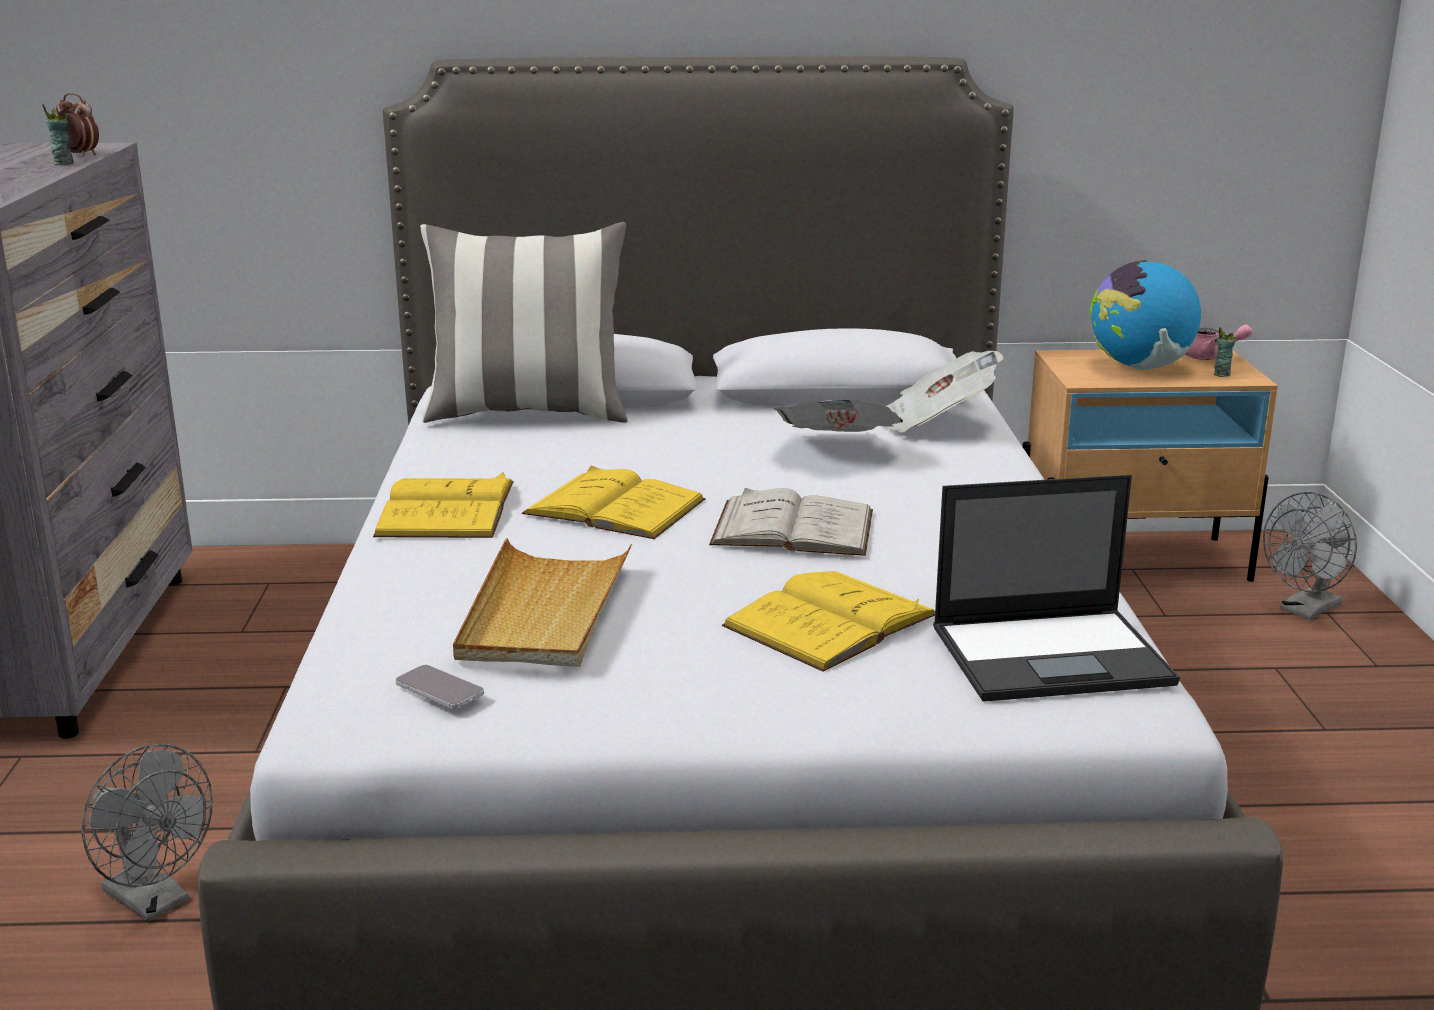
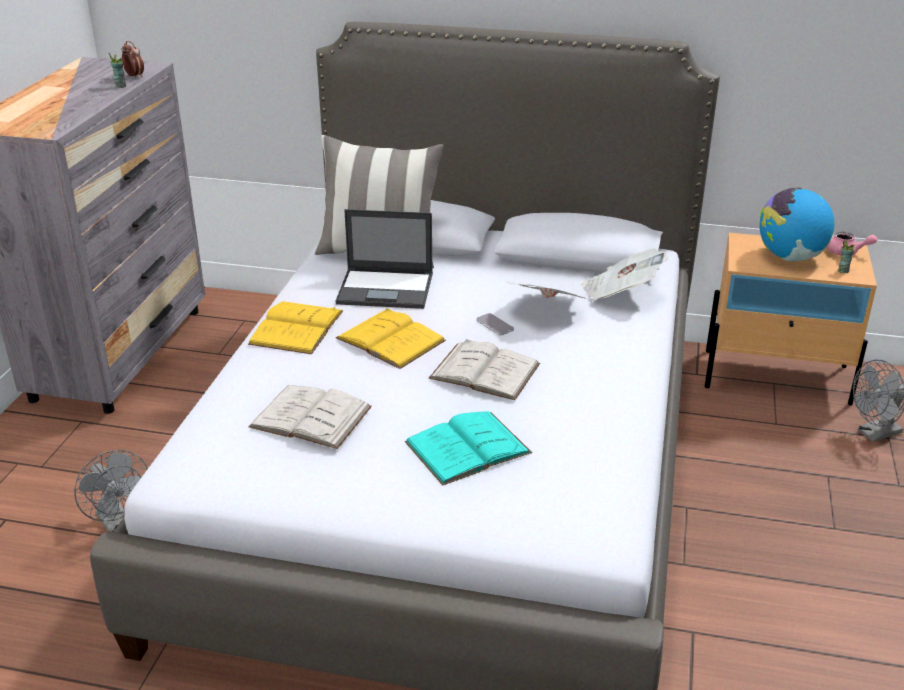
camera: 15 degrees right, 10 degrees up
phone [395,665,484,709] -> phone moved to [476,313,514,335]
beige tray [453,538,632,667] -> white book [249,385,372,449]
yellow book [722,571,935,672] -> turquoise book [405,411,532,486]
laptop [933,475,1180,702] -> laptop moved to [336,209,433,309]

